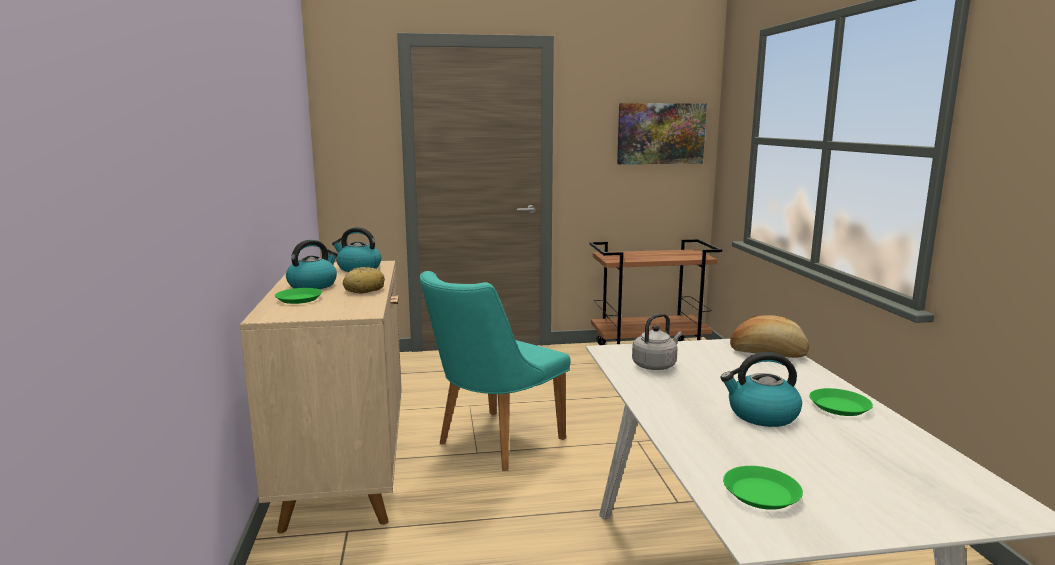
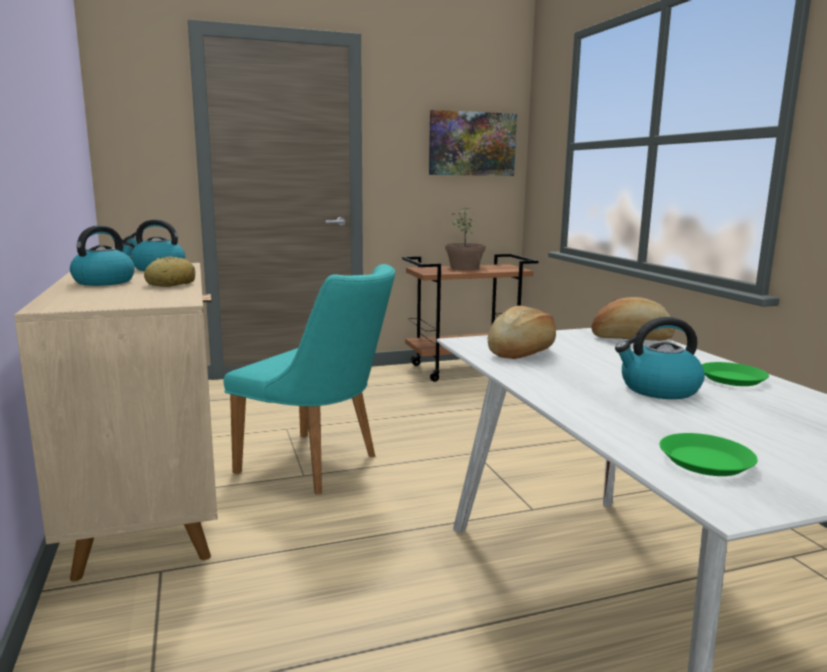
camera: 10 degrees left, 0 degrees up
green plate [275,288,322,304] -> none
turquoise chair [420,271,570,471] -> turquoise chair turned 90 degrees counterclockwise [224,264,395,494]
grey kettle [632,313,682,370] -> bread [488,306,556,359]
none -> potted plant [445,207,485,270]

